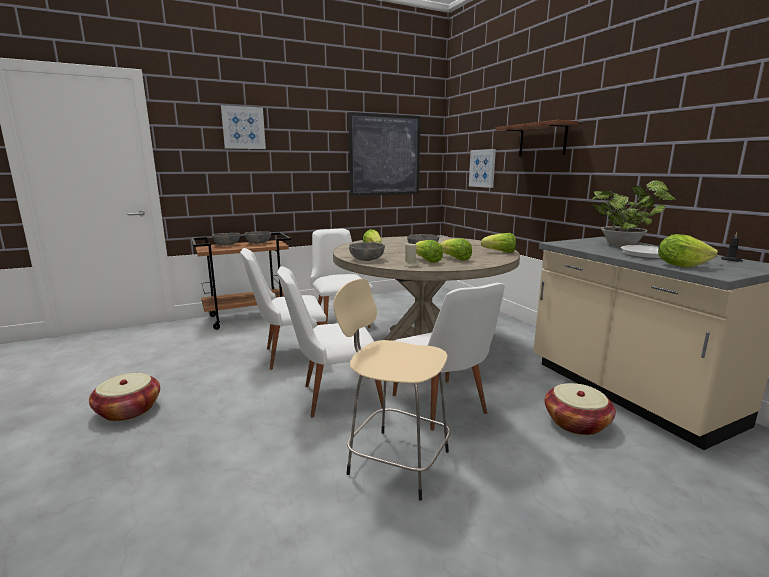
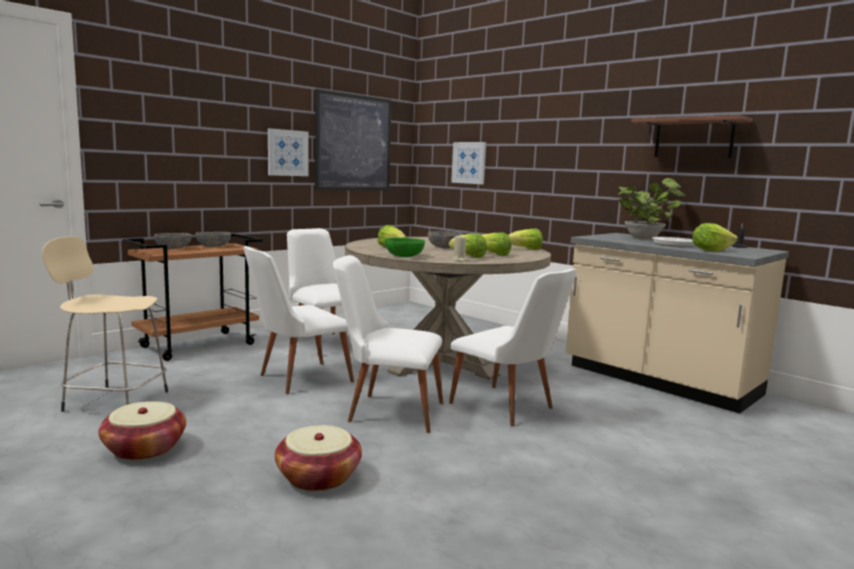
camera: 20 degrees left, 5 degrees down
picture [221,105,266,149] -> picture moved to [268,128,309,176]
white chair [277,266,383,417] -> white chair turned 45 degrees clockwise [333,255,443,433]
beige stool [333,279,451,501] -> beige stool moved to [42,237,168,412]
grey bowl [349,242,385,261] -> green bowl [384,237,425,257]
brown shelf [495,120,578,156] -> brown shelf moved to [631,115,752,158]
basket [545,383,616,435] -> basket moved to [275,425,362,491]

